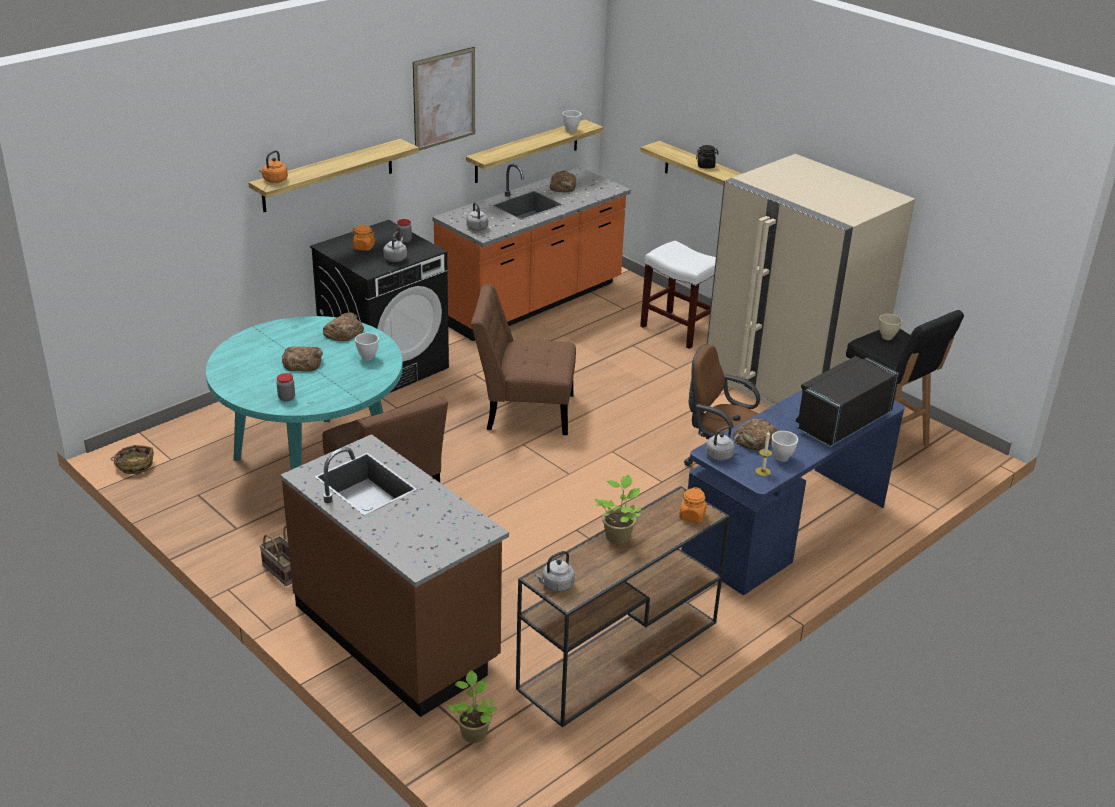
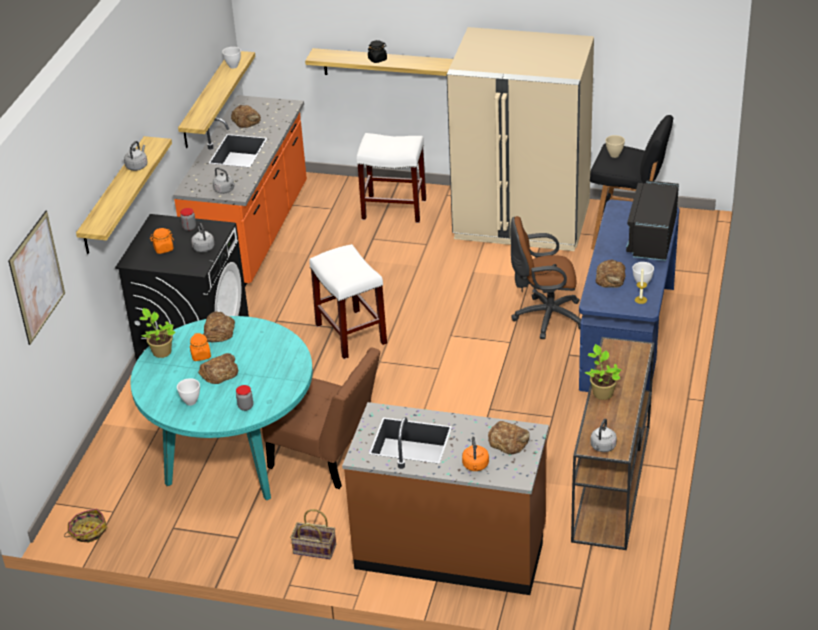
camera: 30 degrees left, 5 degrees up
orange kettle [259,150,288,183] -> orange kettle moved to [462,437,489,471]
white bowl [355,333,379,361] -> white bowl moved to [177,378,200,406]
picture [413,47,475,151] -> picture moved to [8,210,65,345]
potted plant [447,670,497,743] -> potted plant moved to [140,308,176,358]
brown chair [471,284,576,435] -> white stool [309,244,387,359]
orange jar [679,487,707,523] -> orange jar moved to [190,333,211,361]
grey kettle [706,426,739,461] -> grey kettle moved to [124,141,147,171]
none -> bread [488,421,530,454]

